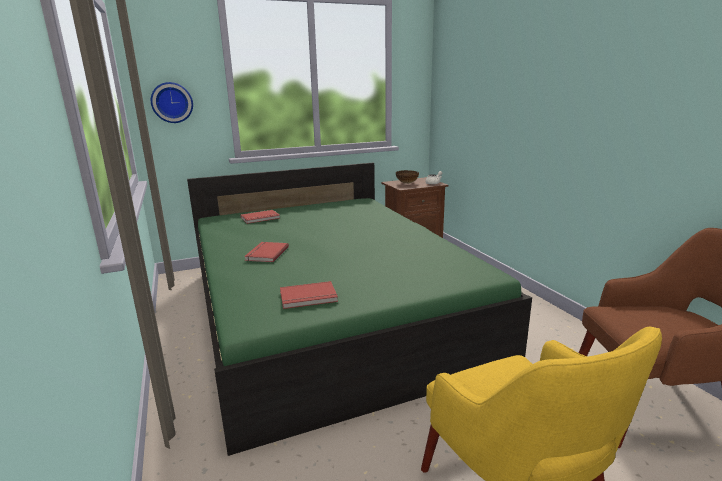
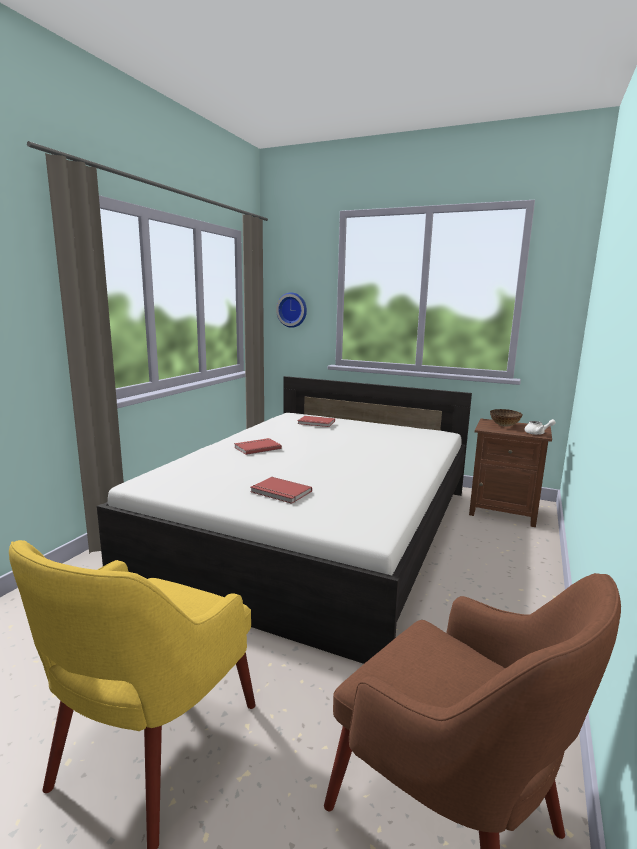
camera: 45 degrees right, 5 degrees down
green bed [187,163,532,456] -> white bed [97,376,472,664]
red book [280,281,338,309] -> red book moved to [250,477,312,504]

